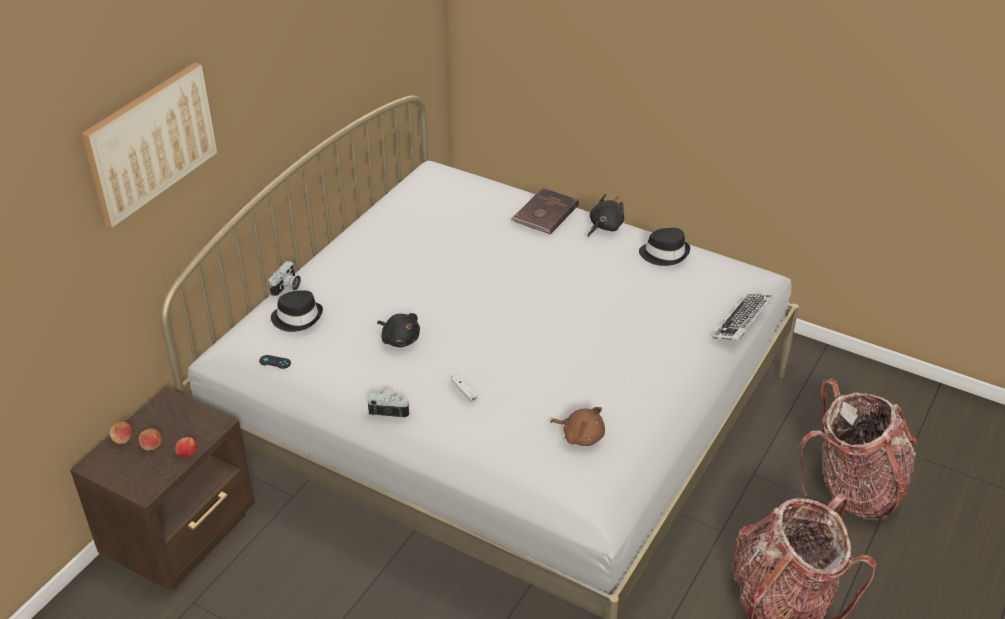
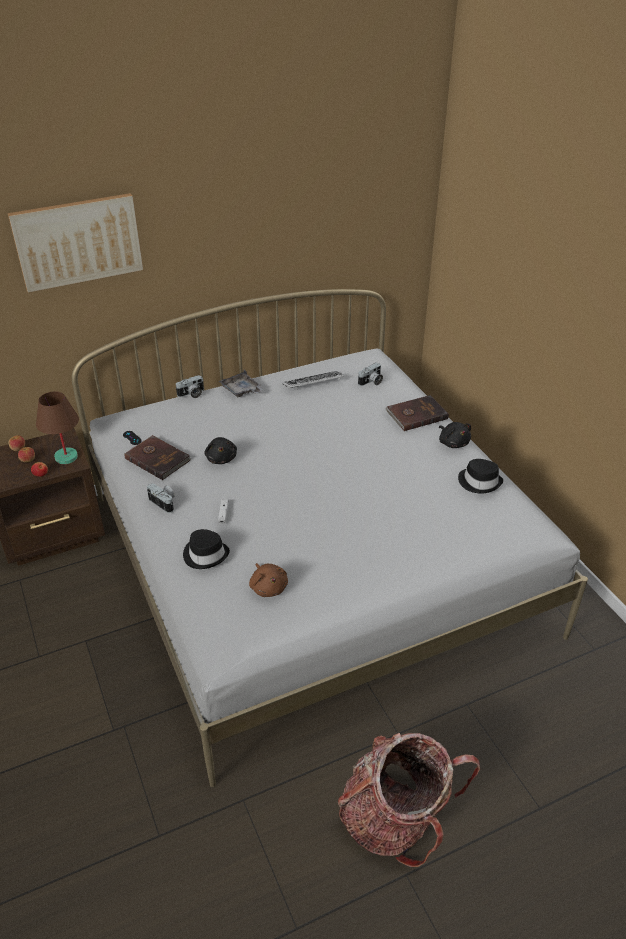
camera: 35 degrees right, 0 degrees up
black hat [271,290,323,332] -> black hat moved to [183,529,230,569]
black plush toy [588,194,624,237] -> black plush toy turned 75 degrees clockwise [439,422,471,448]
keyboard [713,294,773,340] -> keyboard moved to [283,371,344,389]
backpack [799,378,917,520] -> none
none -> brown table lamp [36,391,79,464]
none -> brown book [124,435,191,480]
none -> grey tray [219,370,263,397]
none -> camera [358,363,383,386]

